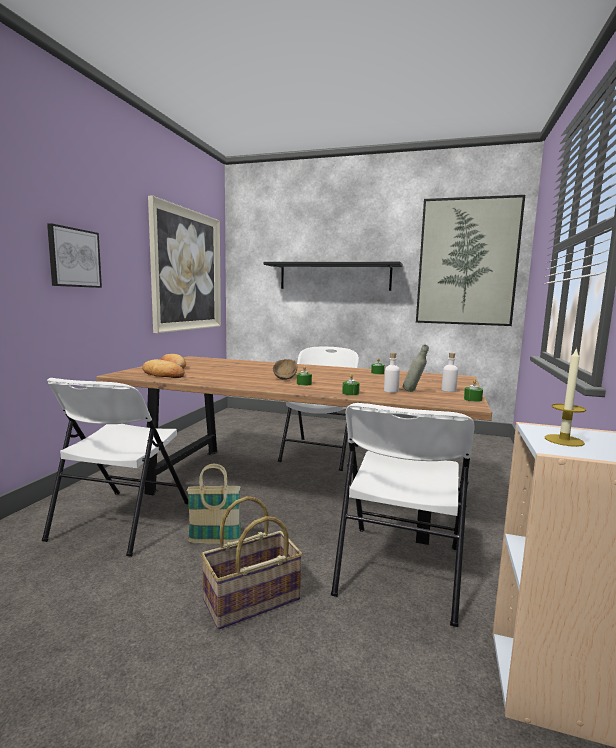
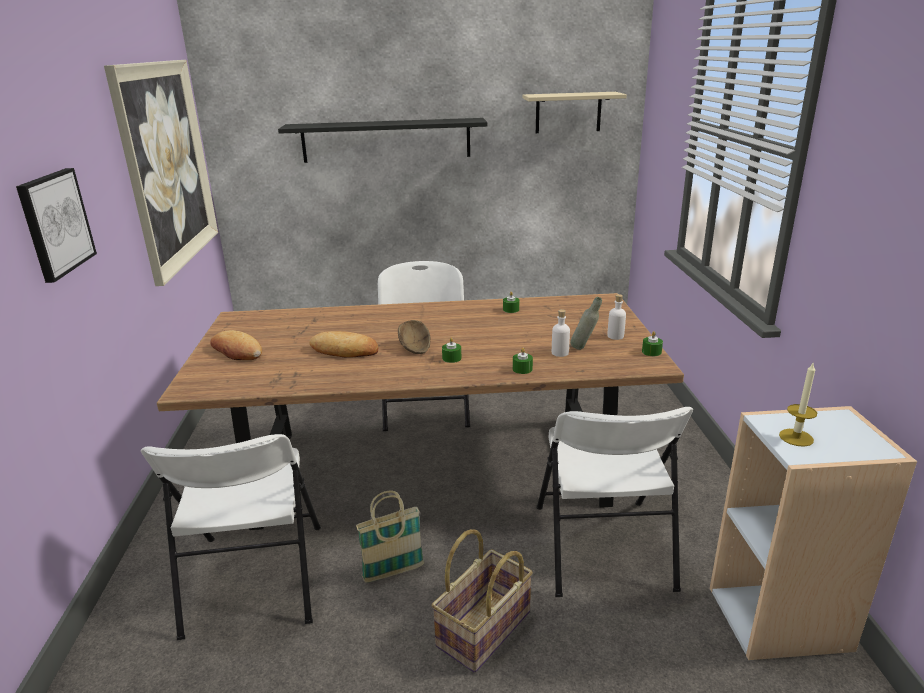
camera: 20 degrees left, 15 degrees up
bread [142,359,184,378] -> bread moved to [309,331,378,358]
picture [416,195,525,326] -> beige shelf [522,92,627,133]

